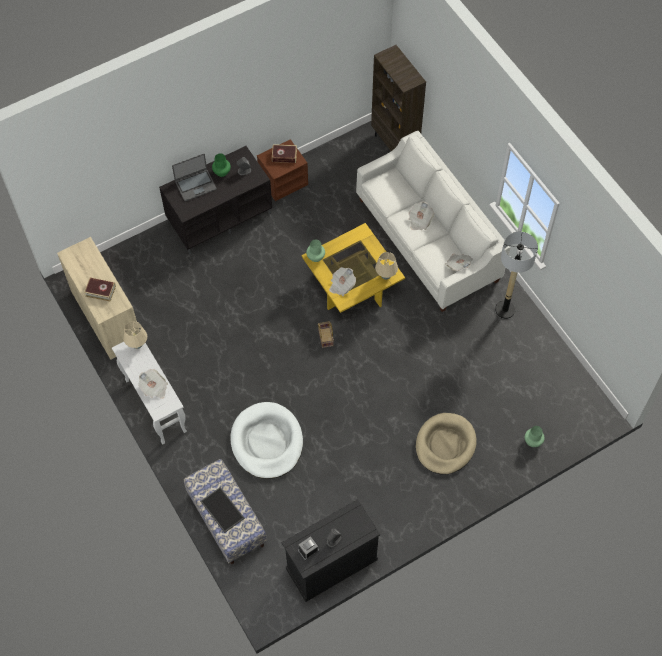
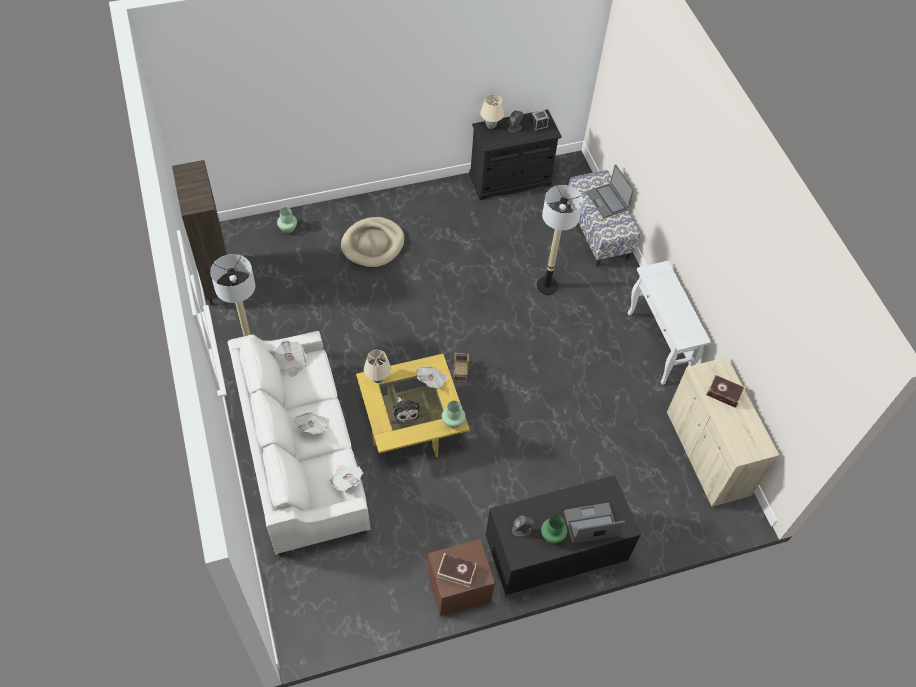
camera: 170 degrees left, 5 degrees down
beige table lamp [123,321,147,349] -> beige table lamp moved to [480,94,504,129]
newspaper [138,369,168,399] -> newspaper moved to [329,465,364,491]
tray [200,487,245,533] -> laptop [586,164,634,218]
white dog bed [231,402,303,479] -> floor lamp [536,185,583,295]
brown bookcase [371,45,426,151] -> brown bookcase moved to [172,160,232,305]
none -> plush toy [392,396,419,424]

